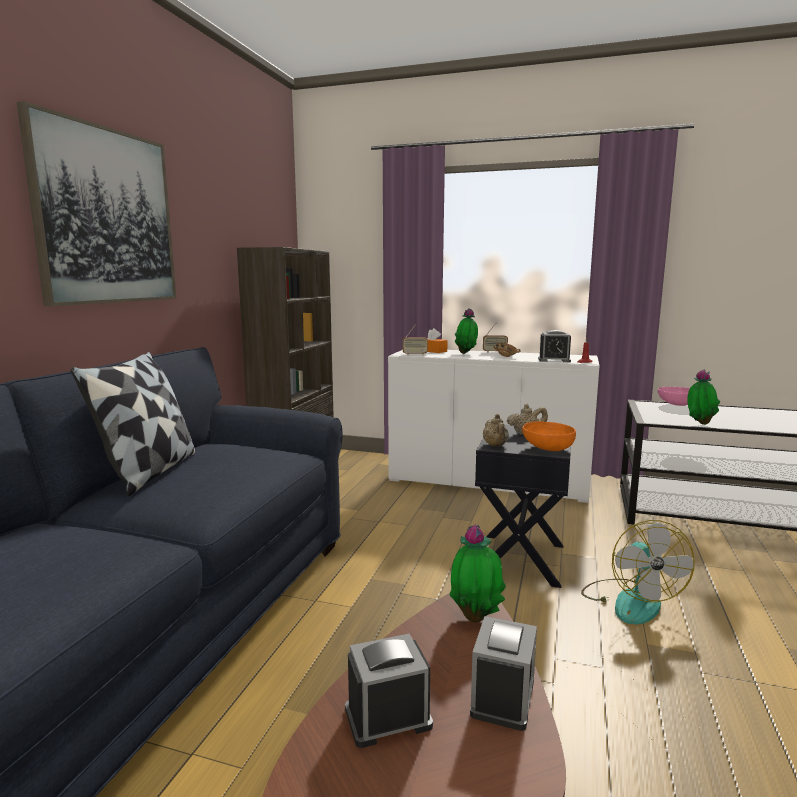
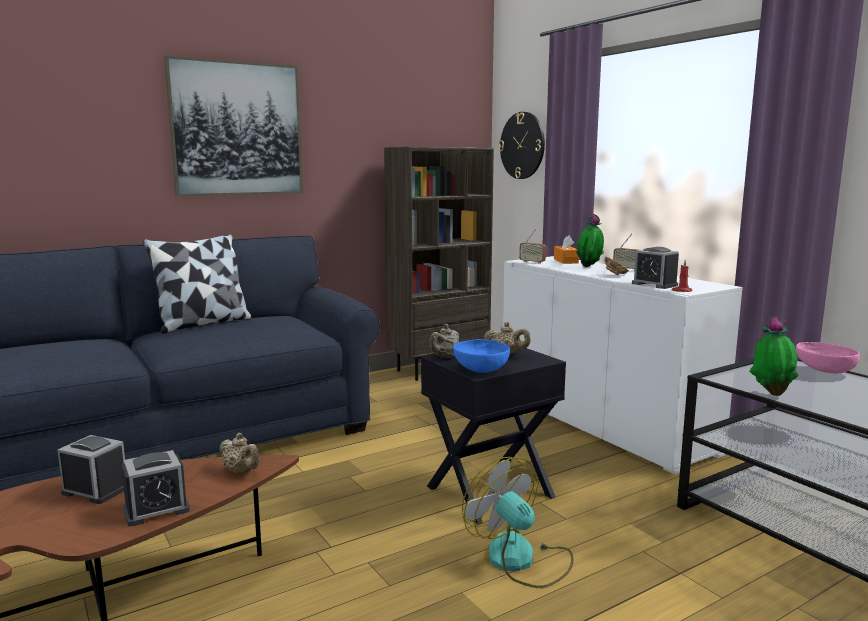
camera: 40 degrees right, 0 degrees up
potted plant [450,525,506,623] -> beige teapot [219,433,260,474]
orange bowl [522,421,576,451] -> blue bowl [453,339,510,373]
fan [581,520,695,625] -> fan turned 105 degrees clockwise [462,457,574,588]
none -> wall clock [499,112,545,179]

